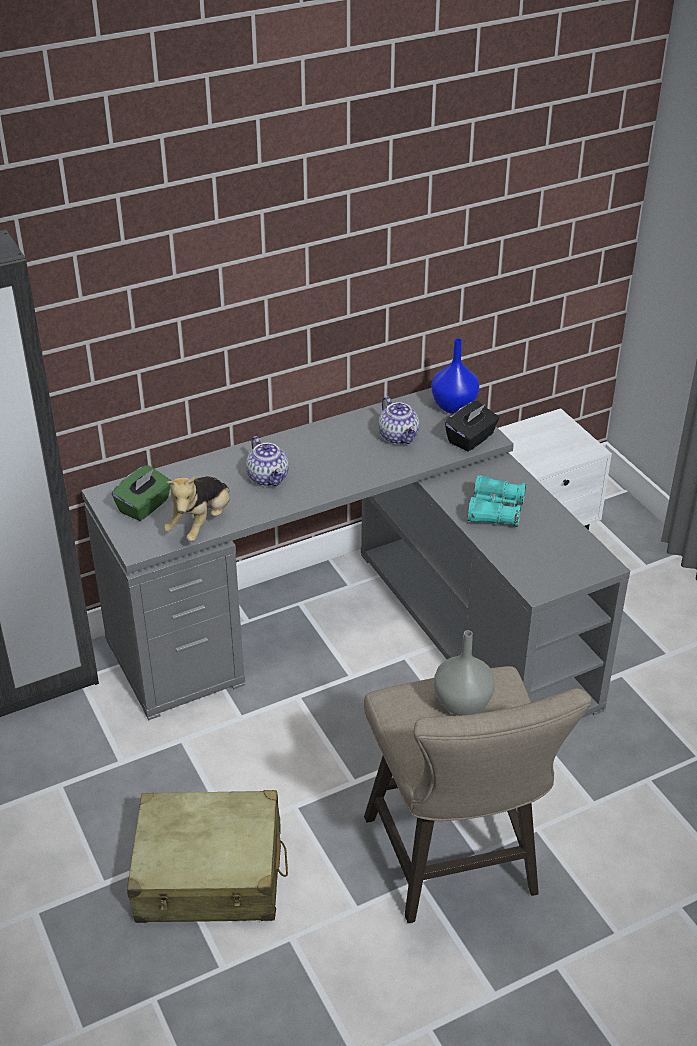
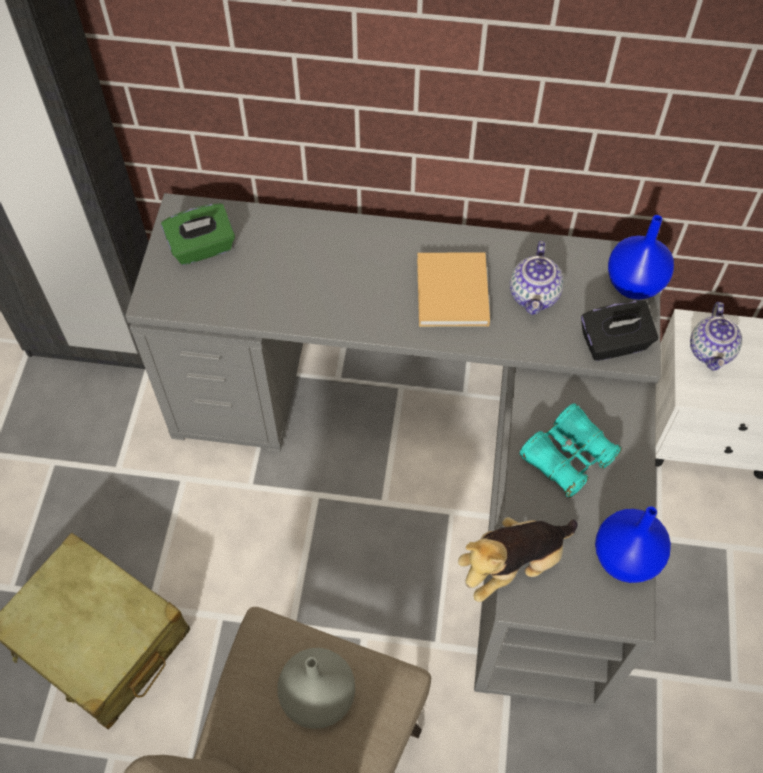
camera: 35 degrees right, 20 degrees up
plush toy [164,476,230,542] -> plush toy moved to [458,517,578,602]
teapot [246,436,289,486] -> teapot moved to [690,302,742,371]
none -> beige book [417,253,490,327]
none -> blue vase [595,506,671,583]

